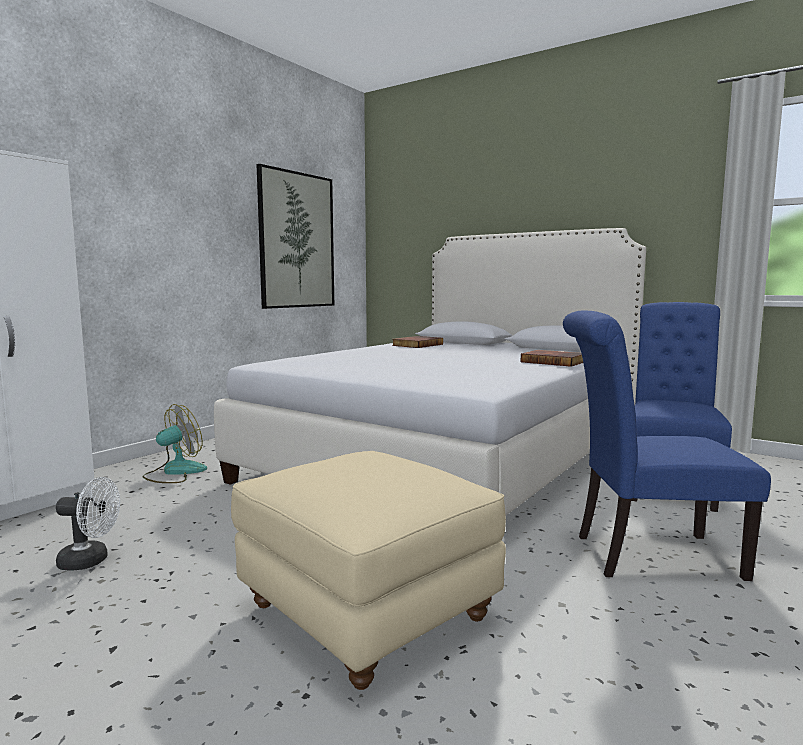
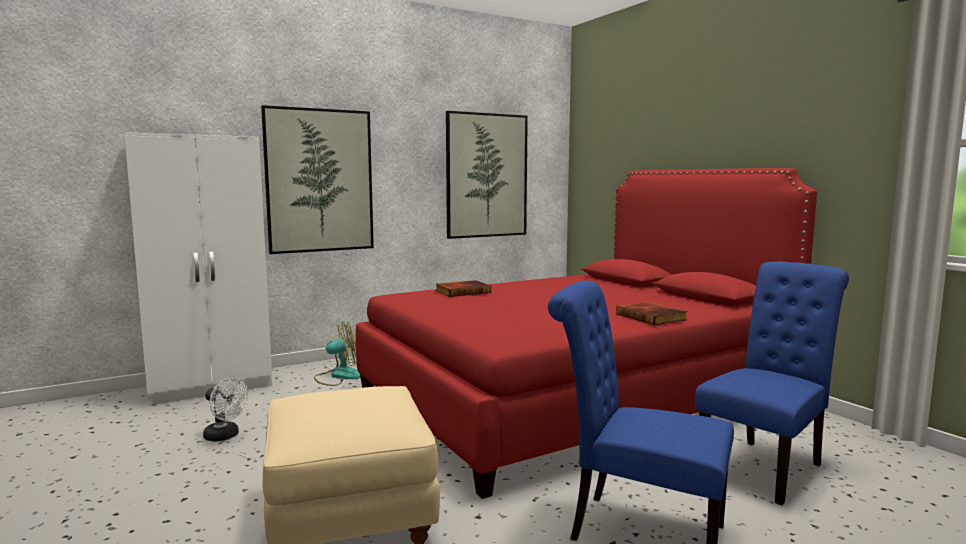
camera: 25 degrees right, 0 degrees up
white bed [214,228,646,515] -> red bed [356,168,817,499]
book [392,336,443,348] -> book moved to [436,280,491,297]
none -> picture [261,105,374,254]

